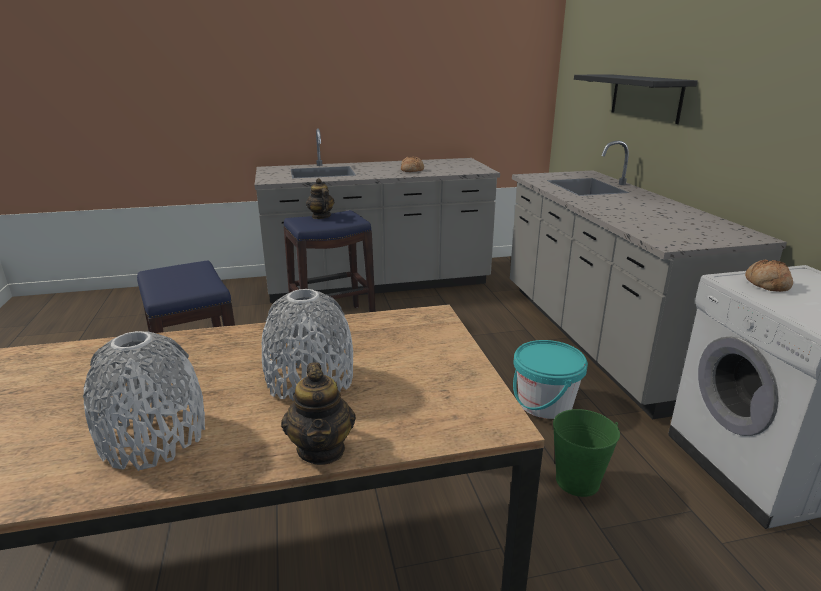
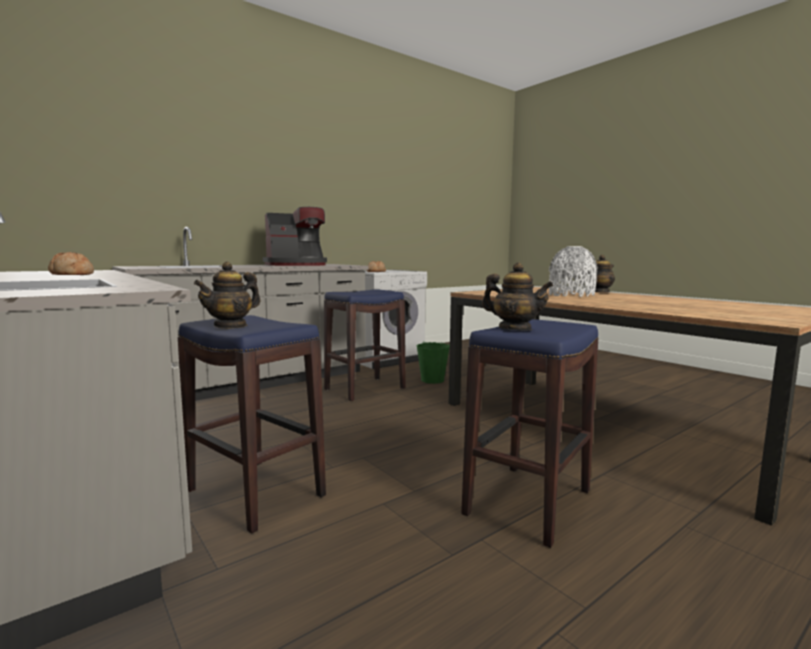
camera: 115 degrees left, 15 degrees down
grey vase [83,331,205,471] -> none
turquoise bucket [513,340,588,419] -> stool [324,289,406,401]
black shelf [574,74,698,124] -> none
none -> coffee machine [263,207,327,266]
none -> teapot [482,263,554,331]

